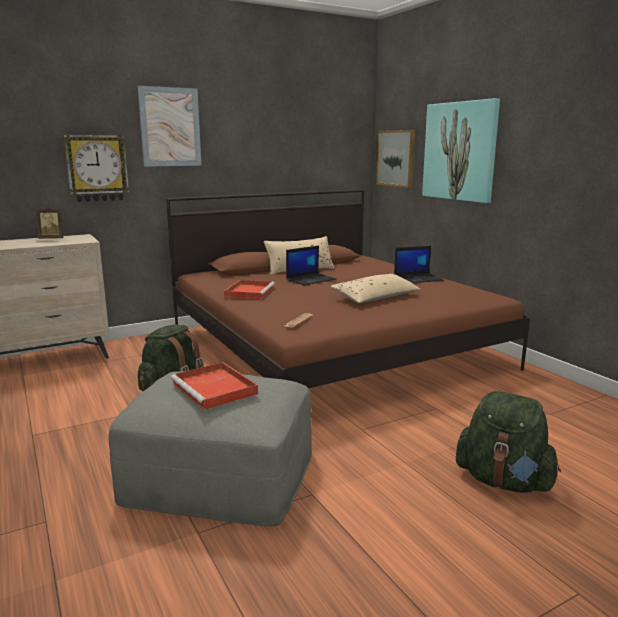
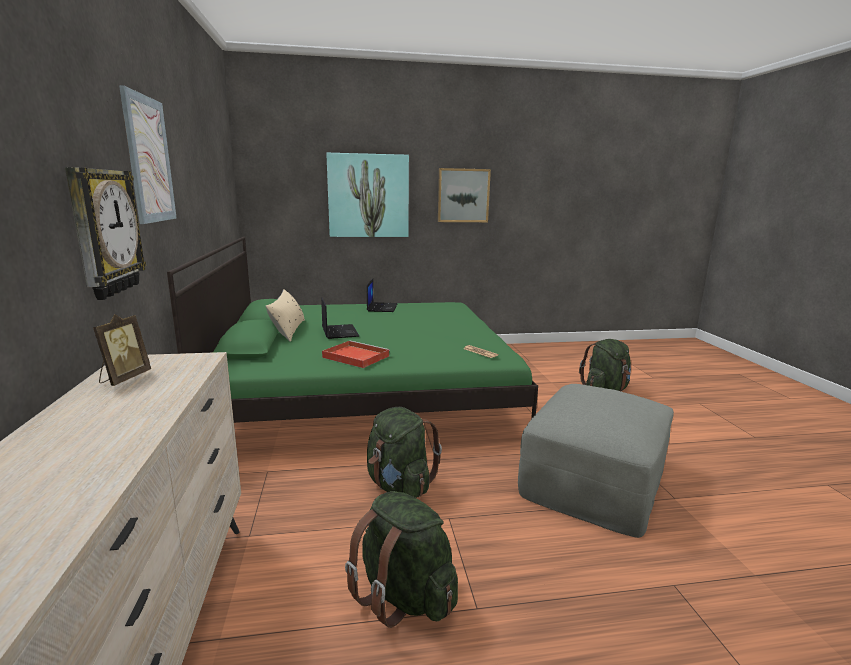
camera: 70 degrees left, 0 degrees up
brown bed [166,189,530,388] -> green bed [167,237,538,423]
red tray [170,362,258,410] -> none
beige pillow [330,274,421,303] -> none
picture [376,130,415,188] -> picture moved to [438,168,491,222]
none -> green backpack [345,491,458,628]

